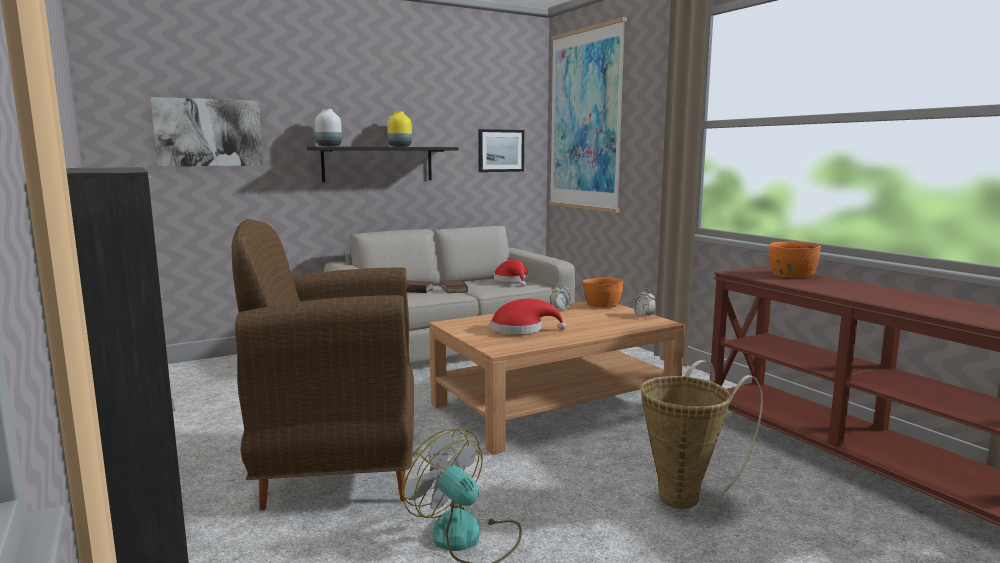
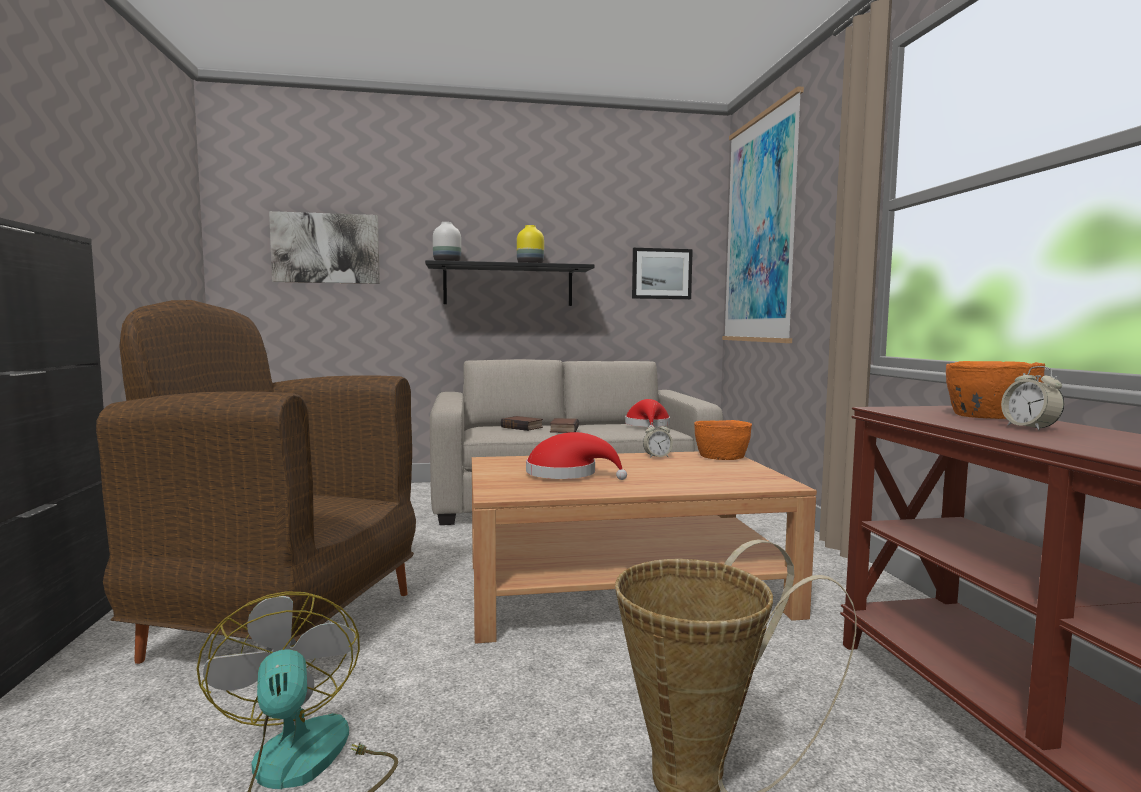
camera: 20 degrees right, 5 degrees down
alarm clock [633,289,656,317] -> alarm clock moved to [1001,366,1064,430]

